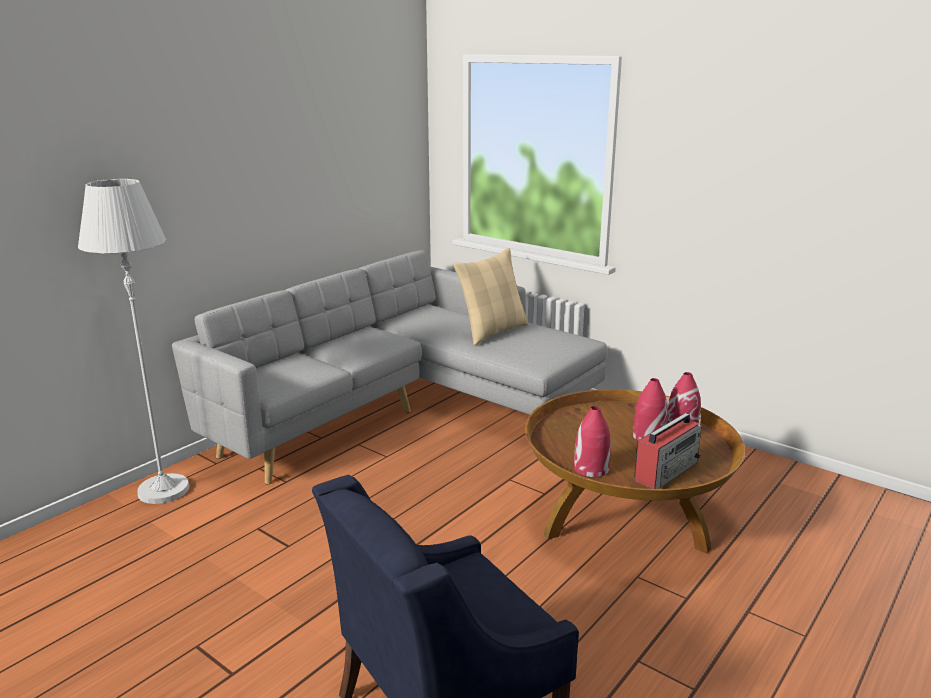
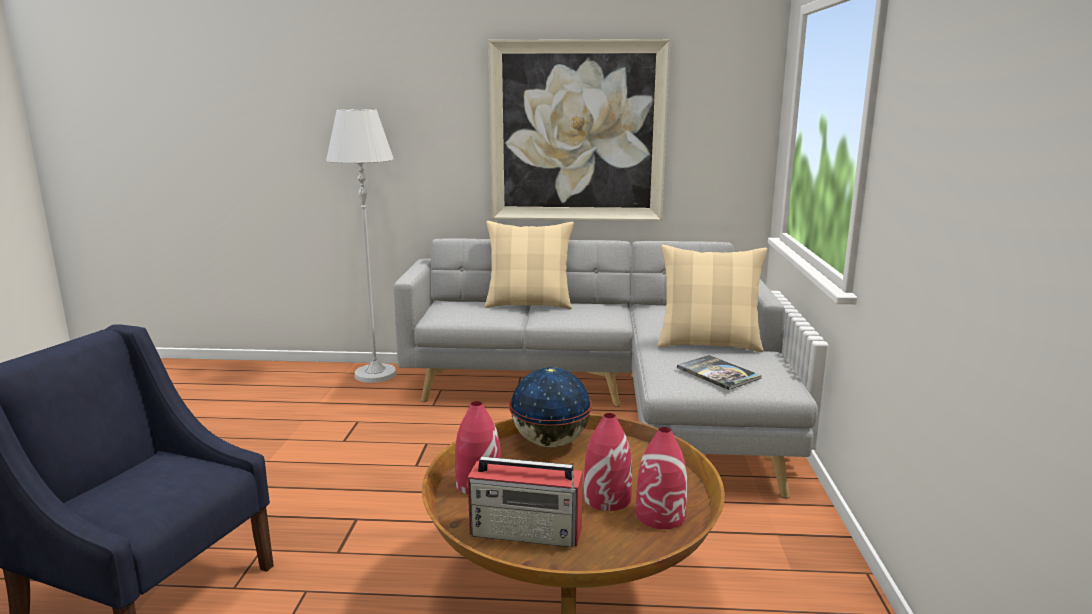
camera: 55 degrees right, 5 degrees down
none -> beige pillow [484,221,574,309]
none -> picture [488,39,670,221]
none -> globe [509,367,592,448]
none -> book [677,355,762,390]

